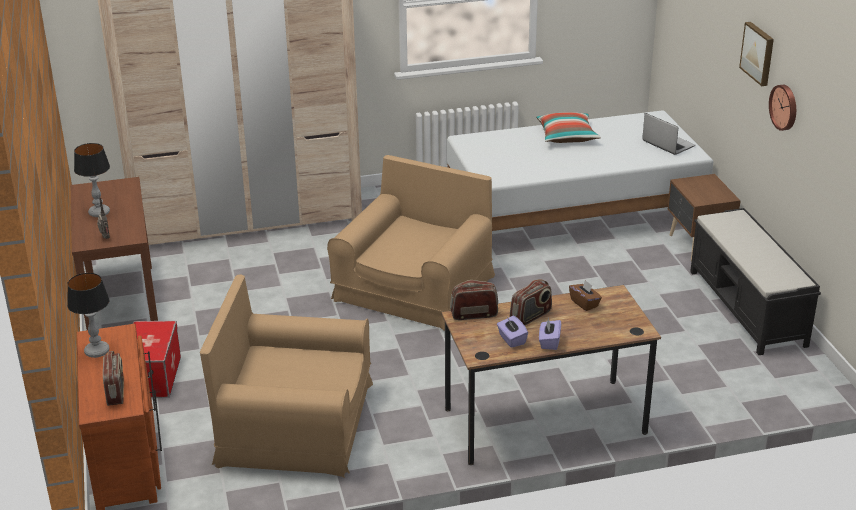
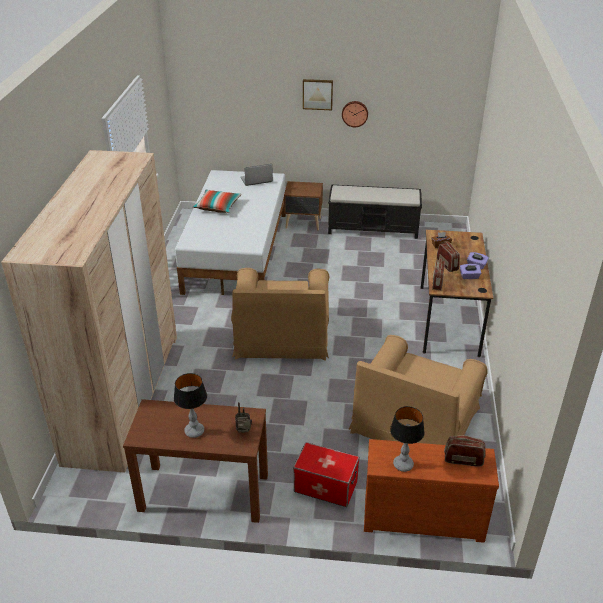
camera: 70 degrees left, 5 degrees up
brown armchair [327,155,495,331] -> brown armchair turned 135 degrees counterclockwise [231,268,329,361]

